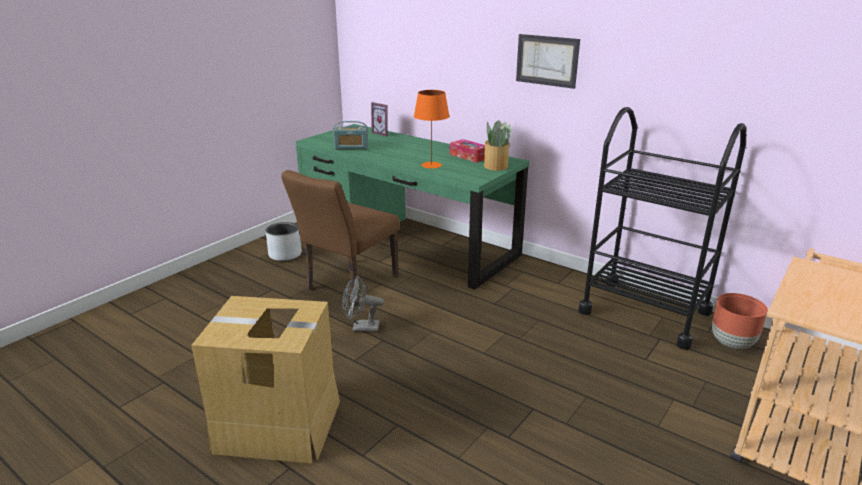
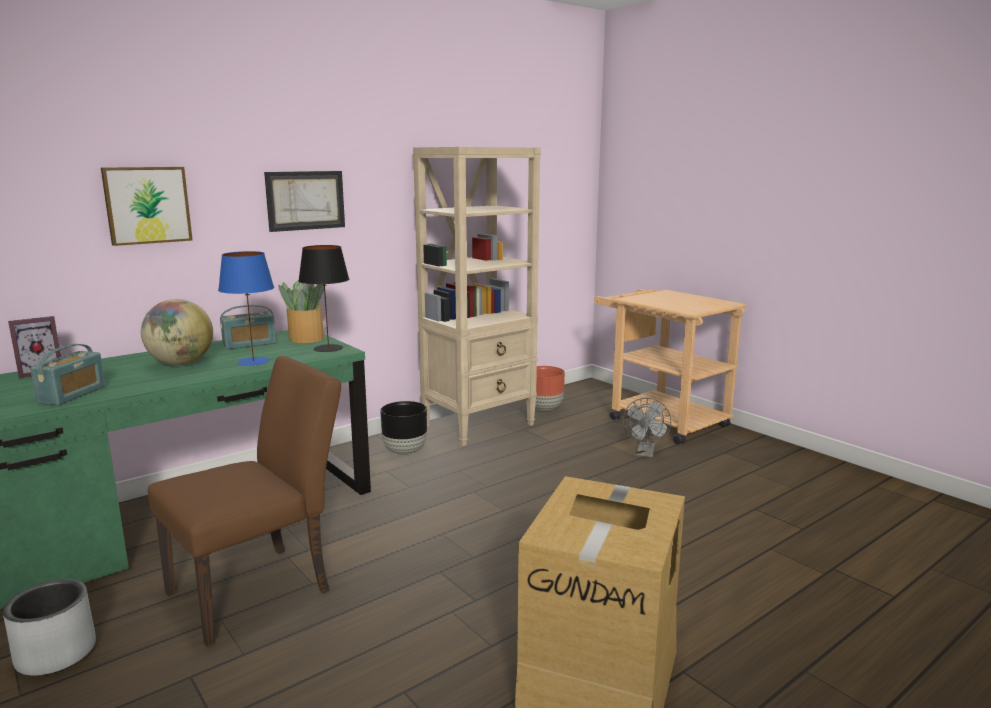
camera: 75 degrees left, 10 degrees down
brown chair [281,170,399,305] -> brown chair turned 90 degrees counterclockwise [148,356,341,647]
grey fan [342,275,384,332] -> grey fan moved to [623,398,671,457]
orange table lamp [414,90,450,168] -> blue table lamp [218,251,274,366]
tissue box [450,139,485,163] -> radio [220,305,276,349]
black cart [578,107,746,350] -> beige bookcase [413,147,541,446]
none -> picture [101,167,192,246]
none -> globe [141,299,213,365]
none -> black table lamp [298,245,349,352]
none -> black planter [381,401,427,455]

